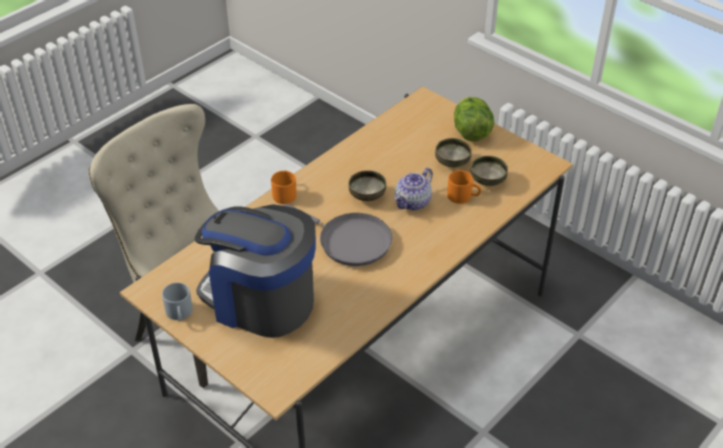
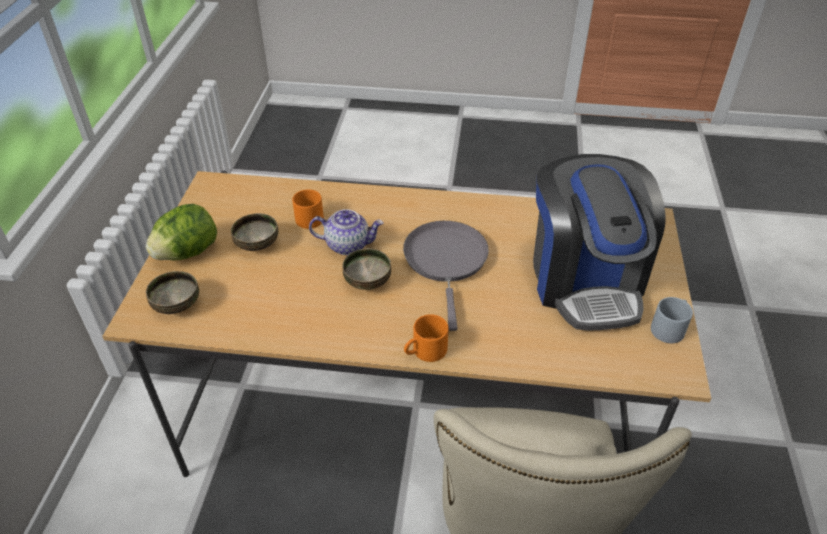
camera: 125 degrees left, 0 degrees up
bowl [471,156,508,186] -> bowl moved to [146,271,199,314]

